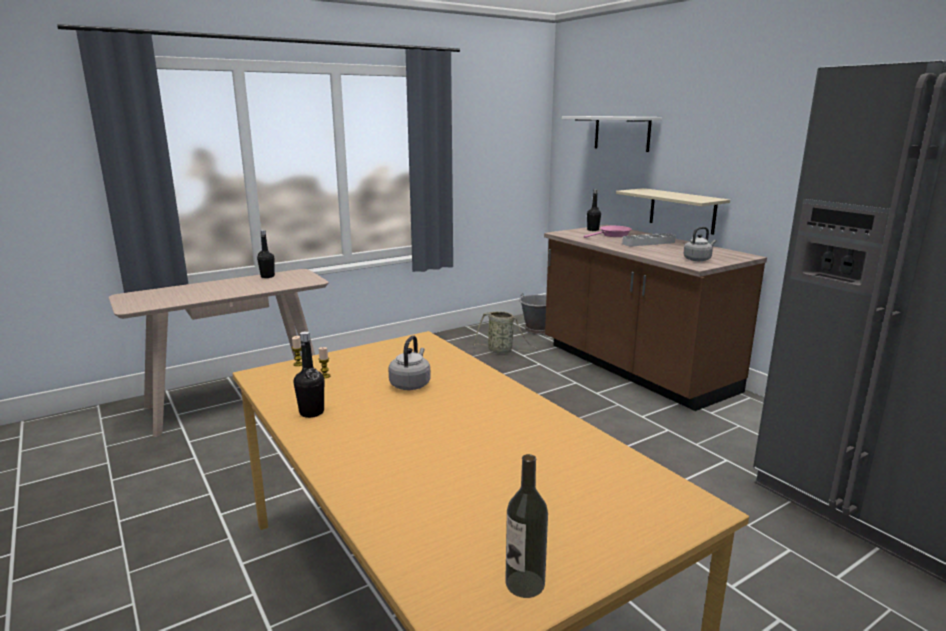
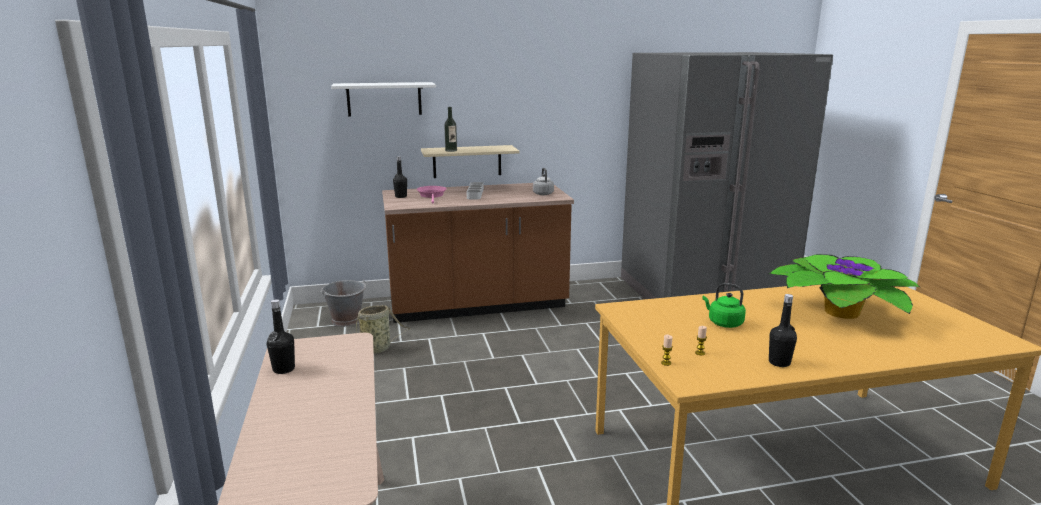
camera: 70 degrees left, 0 degrees up
grey kettle [388,335,431,390] -> green kettle [702,283,746,328]
bottle [505,454,548,598] -> bottle moved to [444,107,457,152]
none -> potted plant [769,254,920,319]

